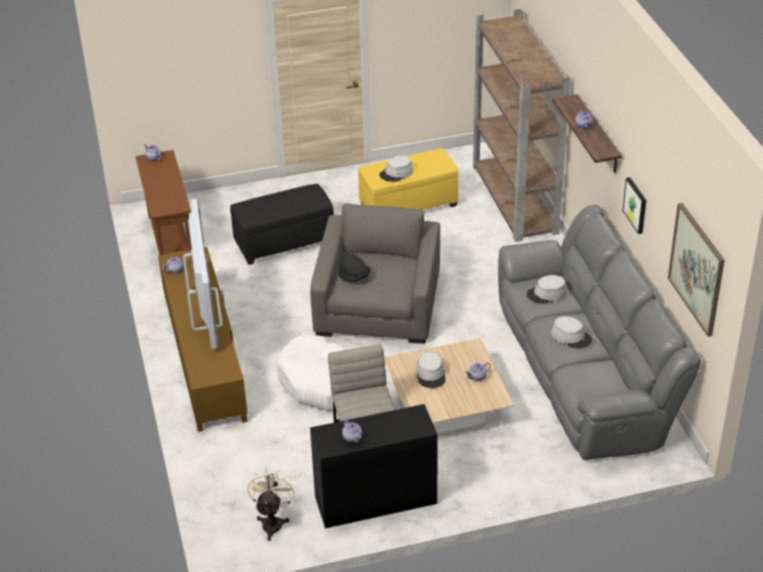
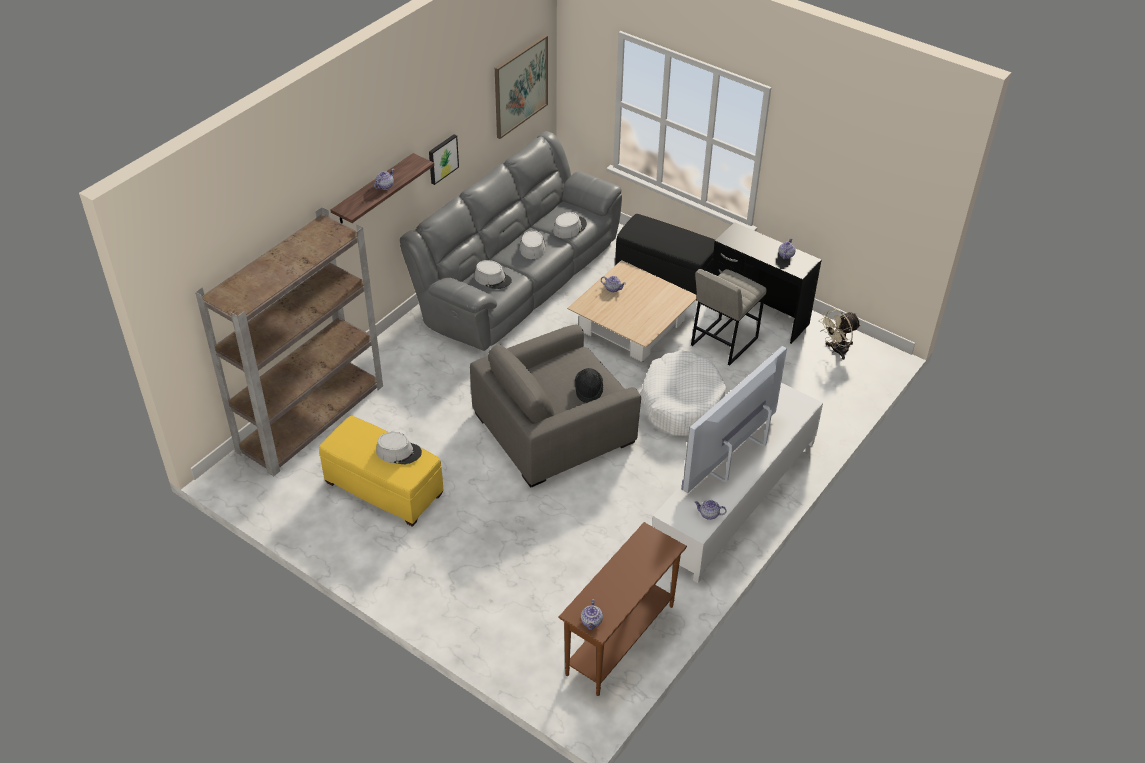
camera: 130 degrees left, 5 degrees up
brown tv stand [158,247,248,432] -> white tv stand [652,383,823,583]
black ottoman [230,184,334,265] -> black ottoman moved to [615,214,715,300]
grey hat [415,351,446,388] -> grey hat moved to [553,212,587,238]

